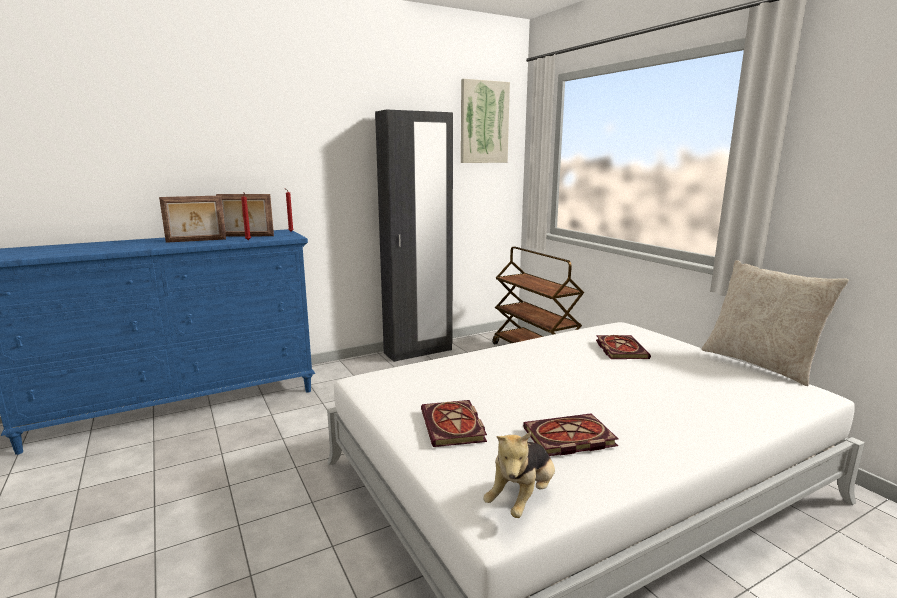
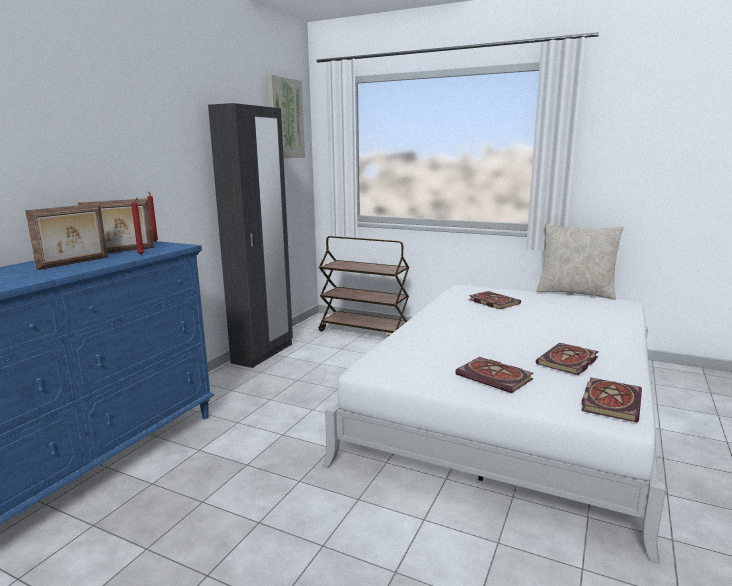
camera: 35 degrees left, 0 degrees up
plush toy [483,431,555,518] -> book [581,378,642,422]

